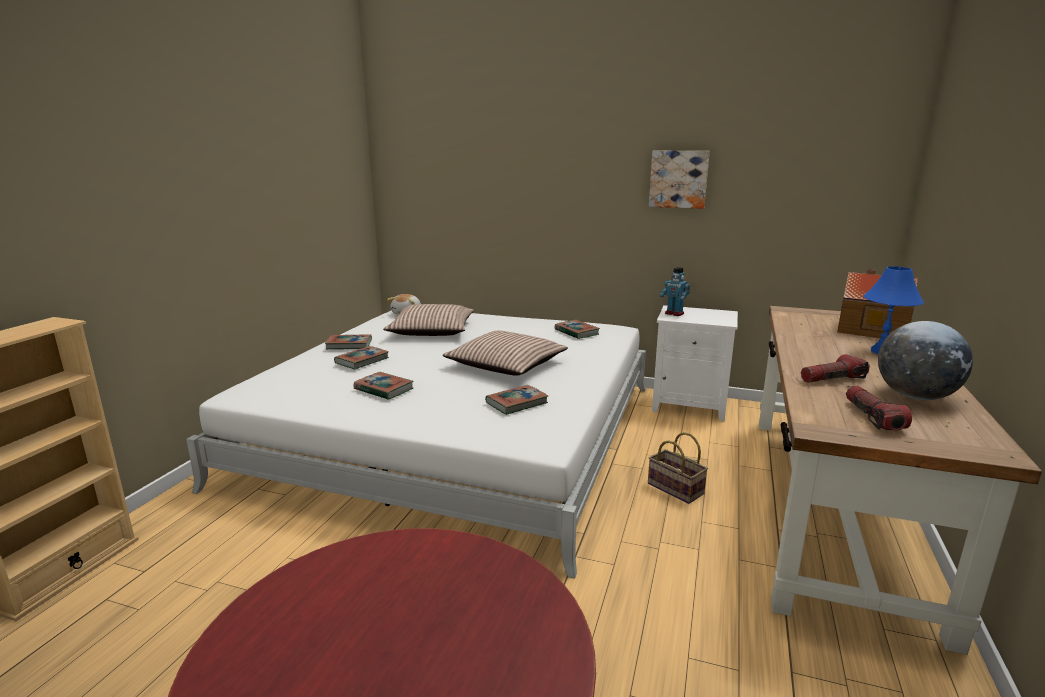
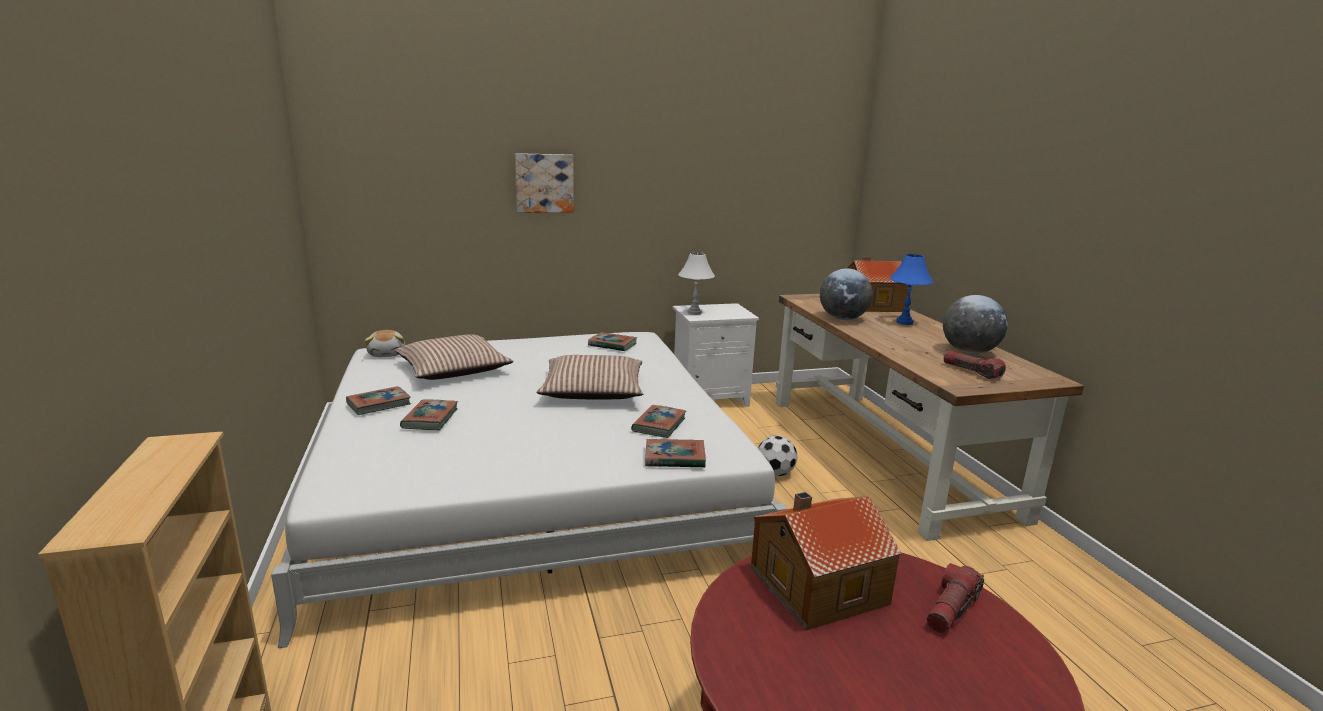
camera: 35 degrees left, 0 degrees up
book [353,372,414,400] -> book moved to [645,439,706,468]
basket [648,432,708,504] -> football [758,435,797,476]
picture [649,151,710,209] -> picture moved to [515,153,574,213]
toy robot [660,267,690,316] -> white table lamp [678,252,715,315]
flashlight [801,354,870,383] -> flashlight moved to [927,563,984,633]
none -> toy house [751,492,902,631]
none -> globe [820,269,873,320]

